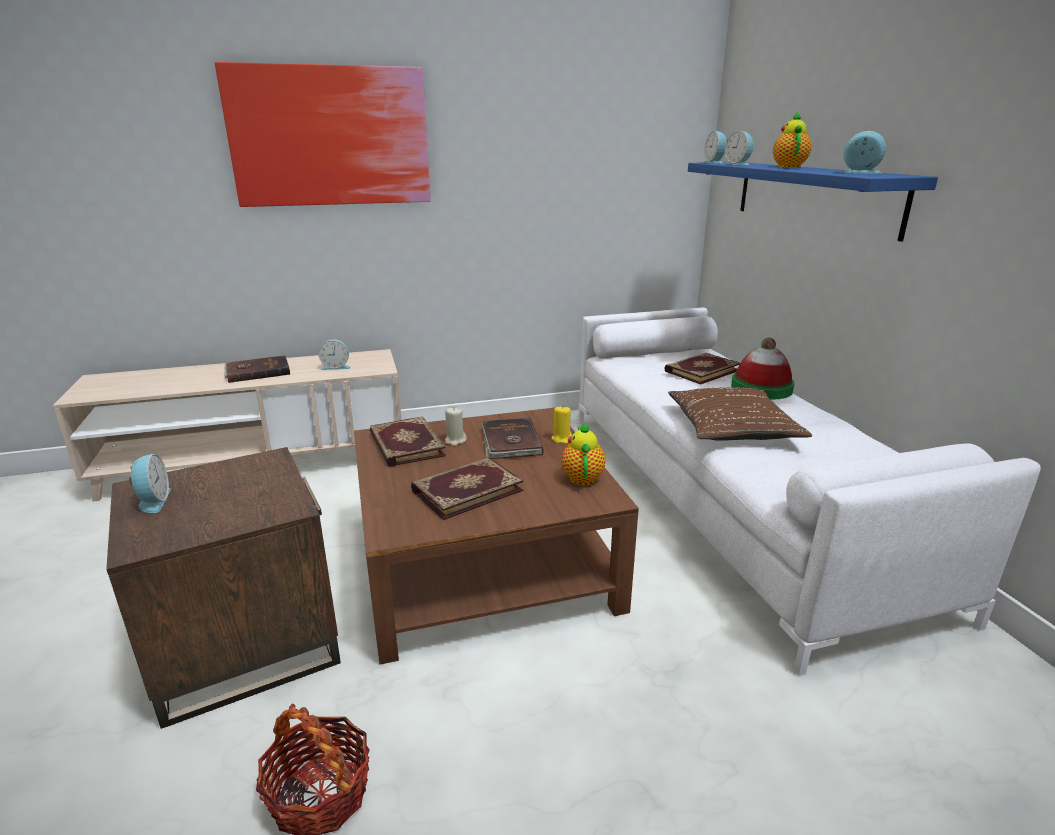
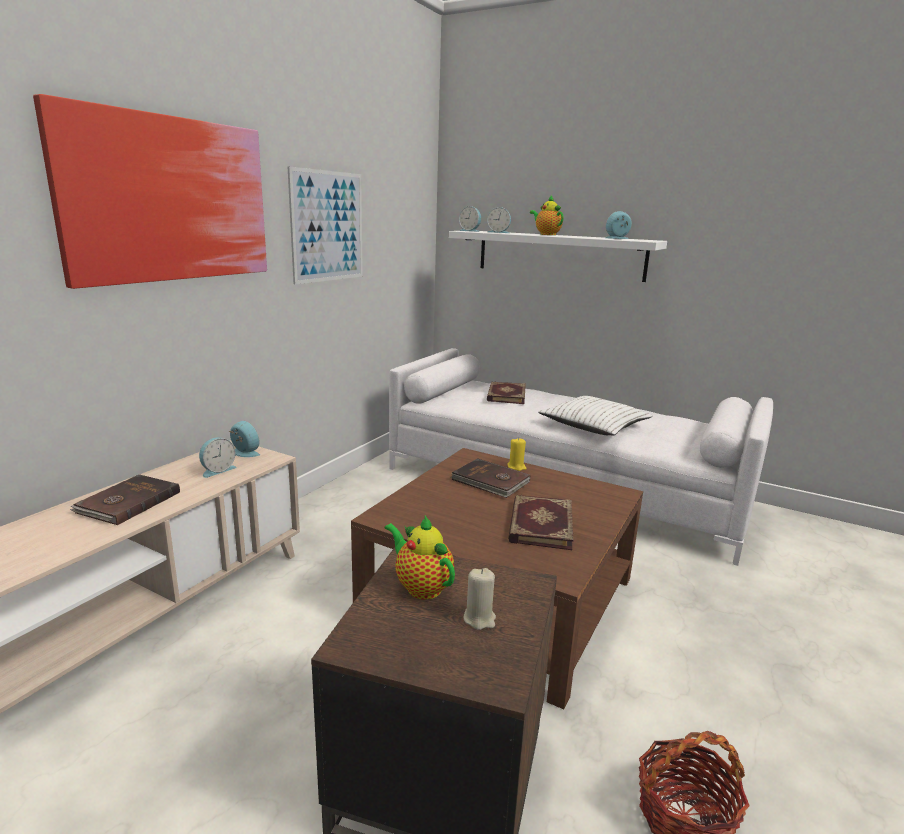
camera: 45 degrees left, 5 degrees down
alarm clock [129,454,171,513] -> alarm clock moved to [229,421,260,457]
book [370,416,446,467] -> none
beige candle [445,407,467,446] -> beige candle moved to [464,568,496,630]
teapot [561,422,606,486] -> teapot moved to [384,516,455,600]
brown pillow [668,387,812,441] -> white pillow [538,396,653,436]
blue shelf [688,162,938,242] -> white shelf [449,231,667,282]
hat [731,338,795,400] -> none
none -> picture [288,166,363,284]

